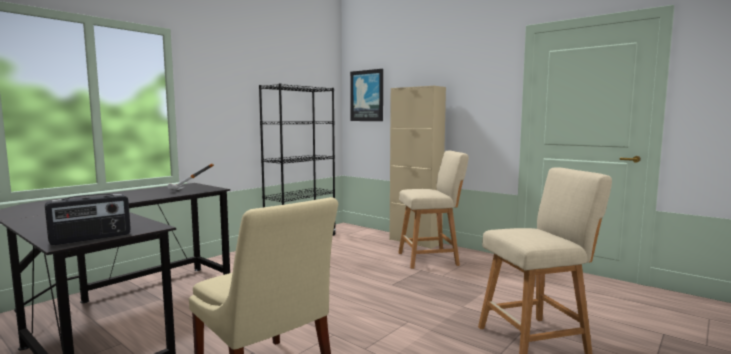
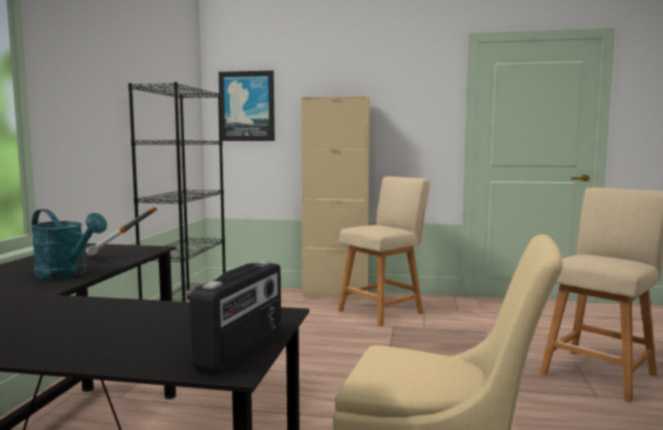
camera: 30 degrees left, 0 degrees up
none -> turquoise watering can [31,209,107,279]

